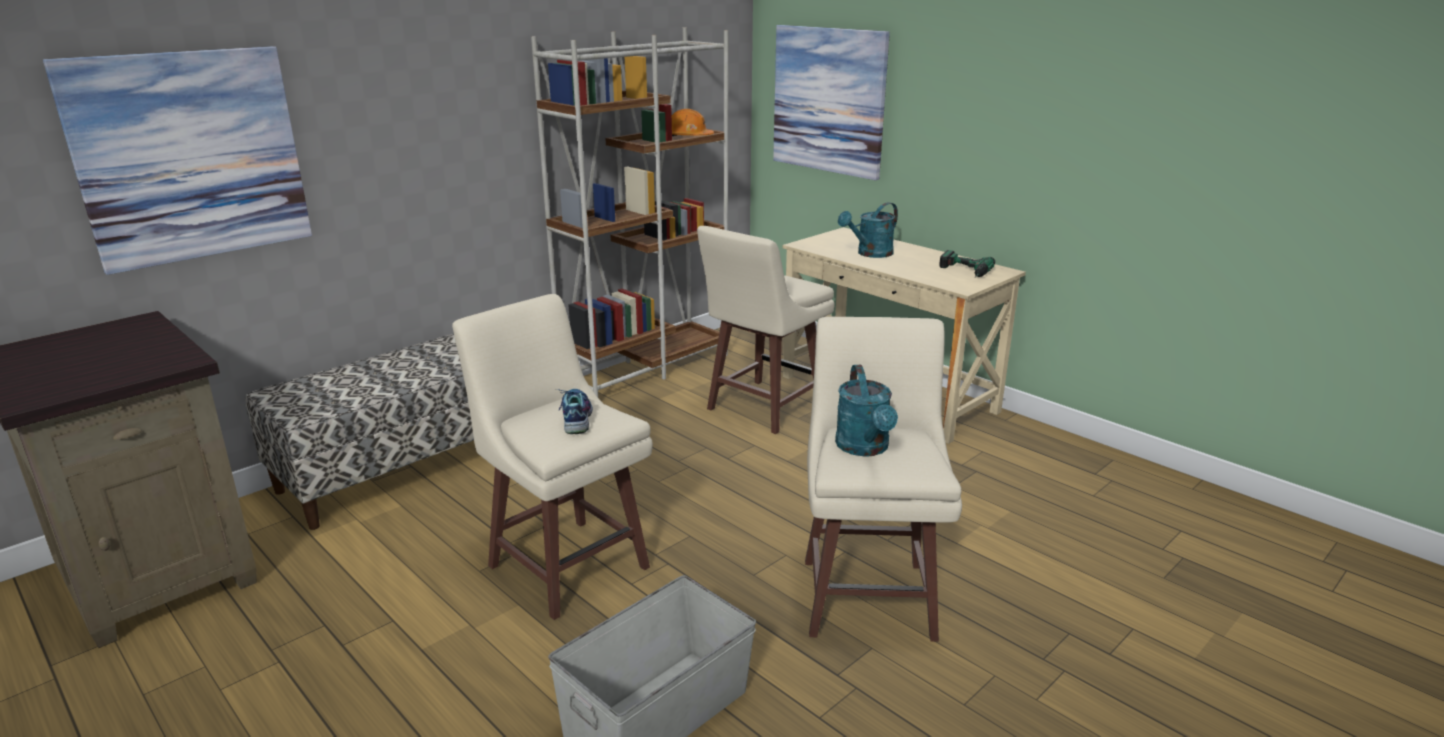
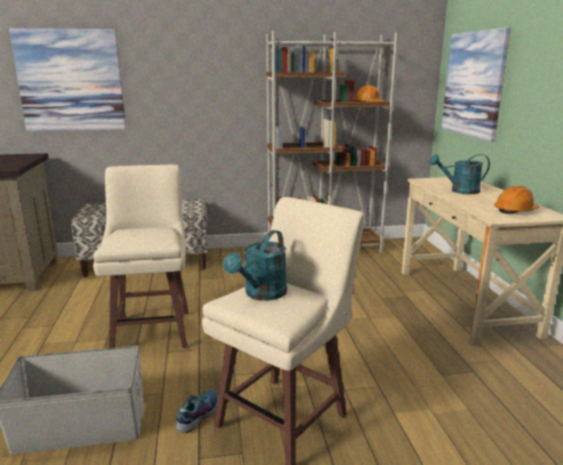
camera: 35 degrees right, 5 degrees down
shoe [559,389,593,434] -> shoe moved to [176,390,218,433]
beige stool [697,226,835,434] -> none
power drill [939,250,995,278] -> orange hard hat [494,186,539,214]

